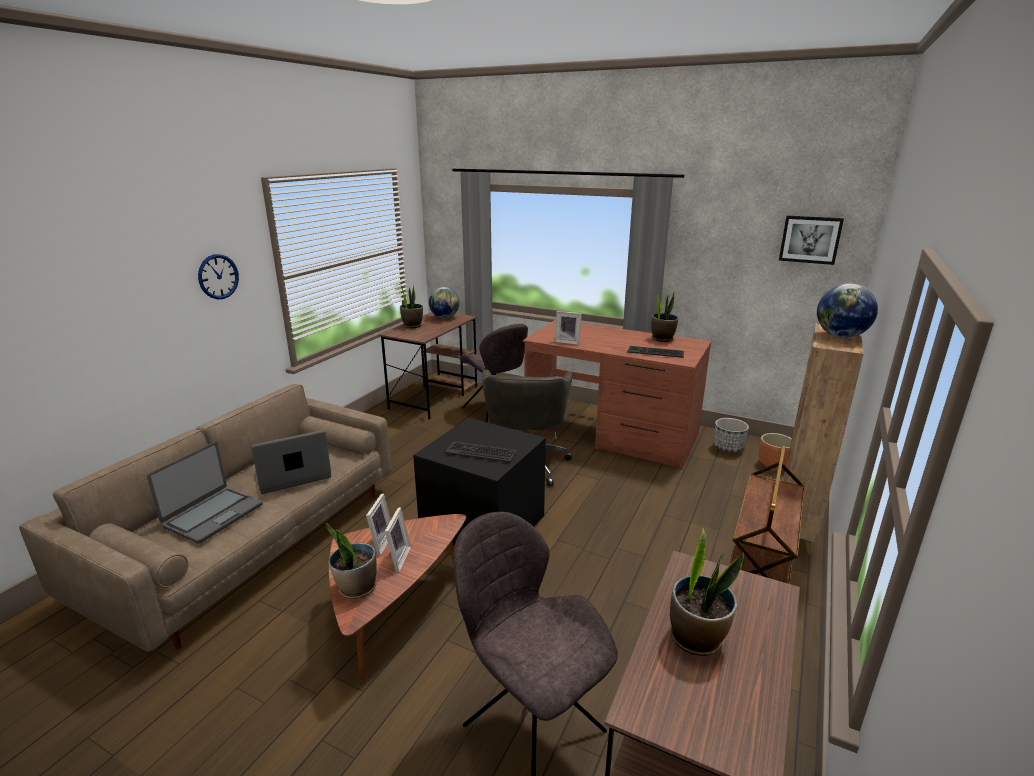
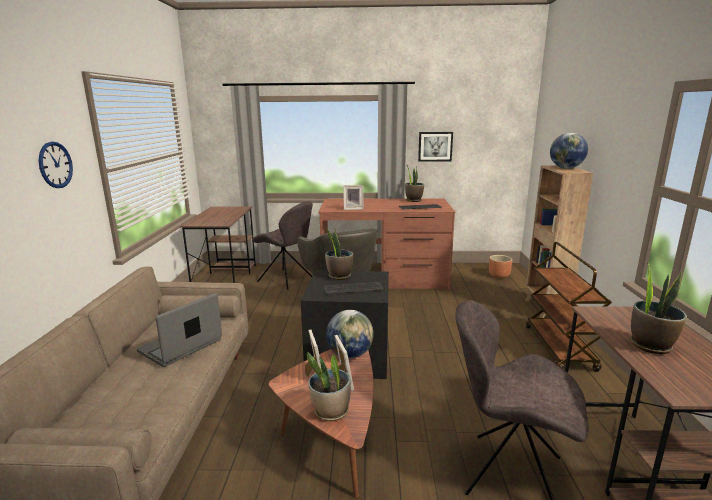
camera: 25 degrees left, 5 degrees down
laptop [147,442,263,544] -> none
potted plant [400,285,423,328] -> potted plant moved to [325,227,353,280]
globe [429,287,459,318] -> globe moved to [326,310,374,358]
planter [714,418,749,453] -> none
picture [779,216,844,265] -> picture moved to [418,132,453,162]

